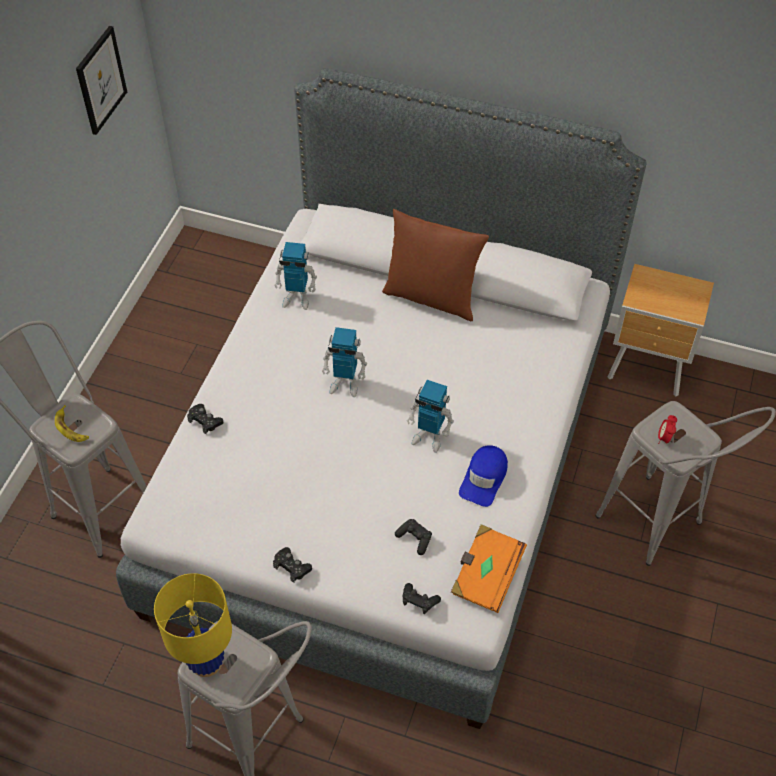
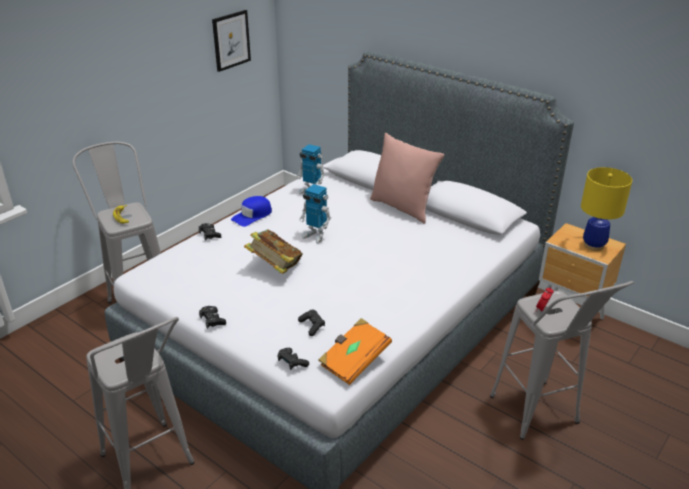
camera: 20 degrees right, 20 degrees down
yellow table lamp [154,573,232,677] -> yellow table lamp moved to [581,167,632,251]
brown pillow [382,209,489,321] -> pink pillow [370,133,444,224]
toy robot [407,380,454,453] -> none
blue cap [459,445,508,507] -> blue cap moved to [231,196,272,227]
none -> book [244,229,303,274]

